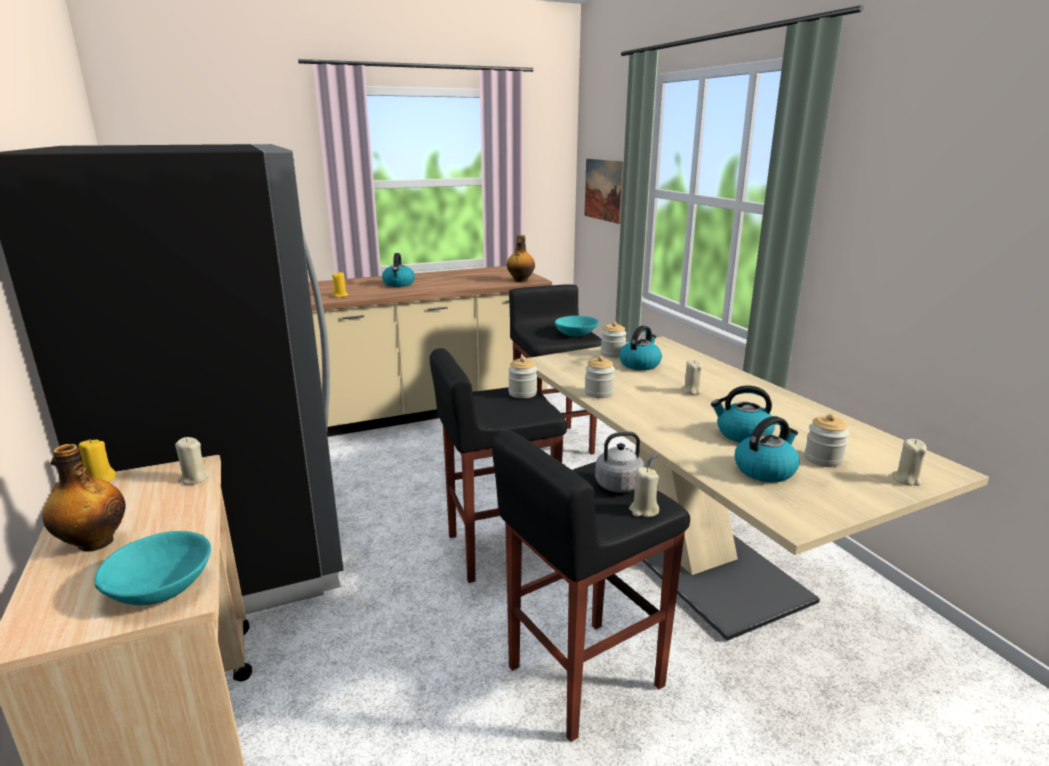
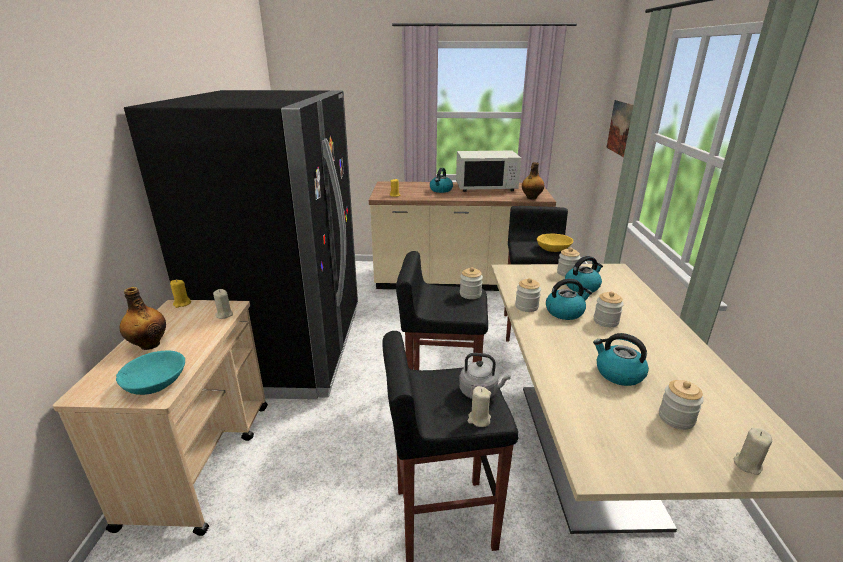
camera: 25 degrees right, 5 degrees up
turquoise bowl [555,316,599,337] -> yellow bowl [537,234,573,252]
beige candle [681,360,702,395] -> jar [594,291,624,327]
kettle [734,416,799,482] -> kettle moved to [546,279,592,320]
none -> white microwave [456,151,521,192]

